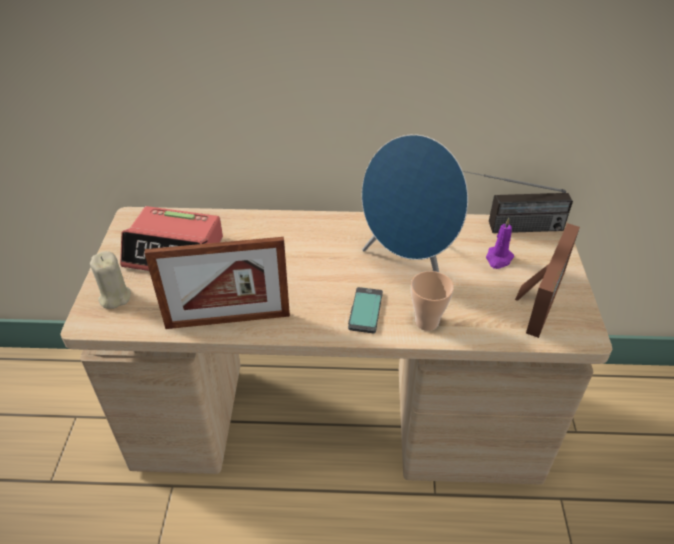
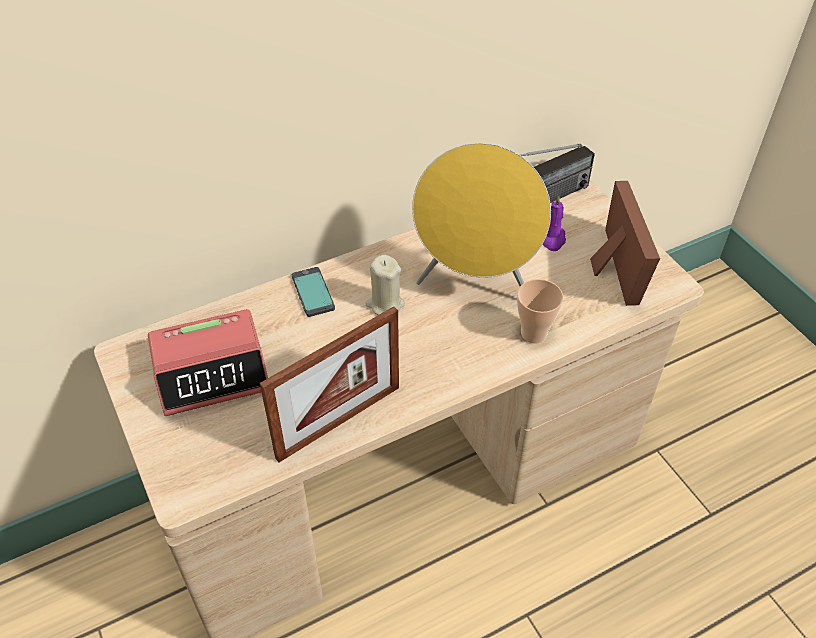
camera: 30 degrees left, 5 degrees up
beige candle [90,251,131,309] -> beige candle moved to [365,255,405,315]
phone [348,287,383,333] -> phone moved to [292,267,335,317]
blue speaker [362,134,468,272] -> yellow speaker [412,143,551,286]

